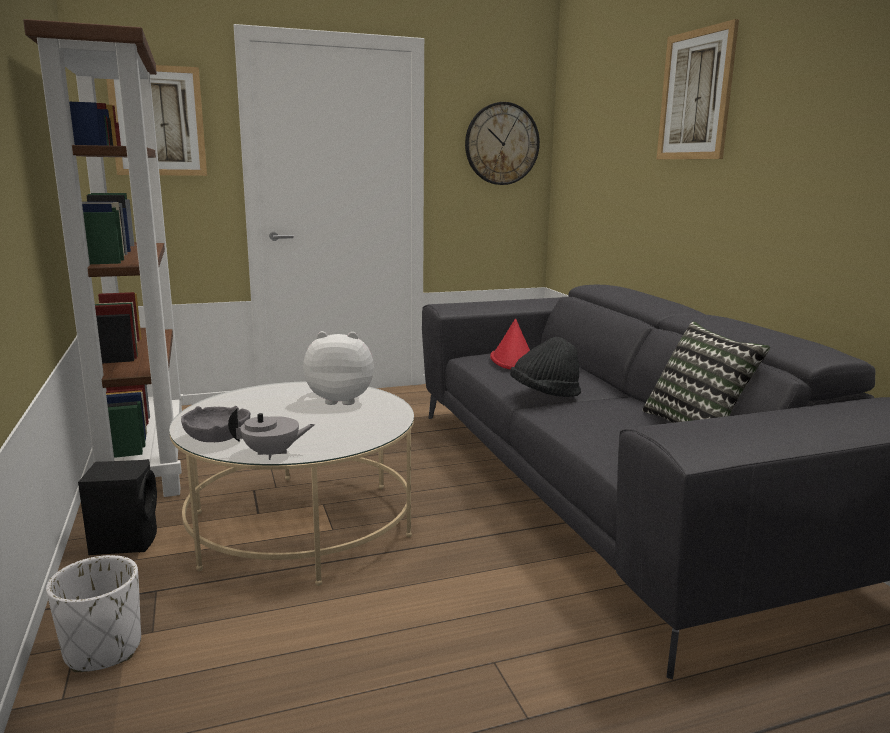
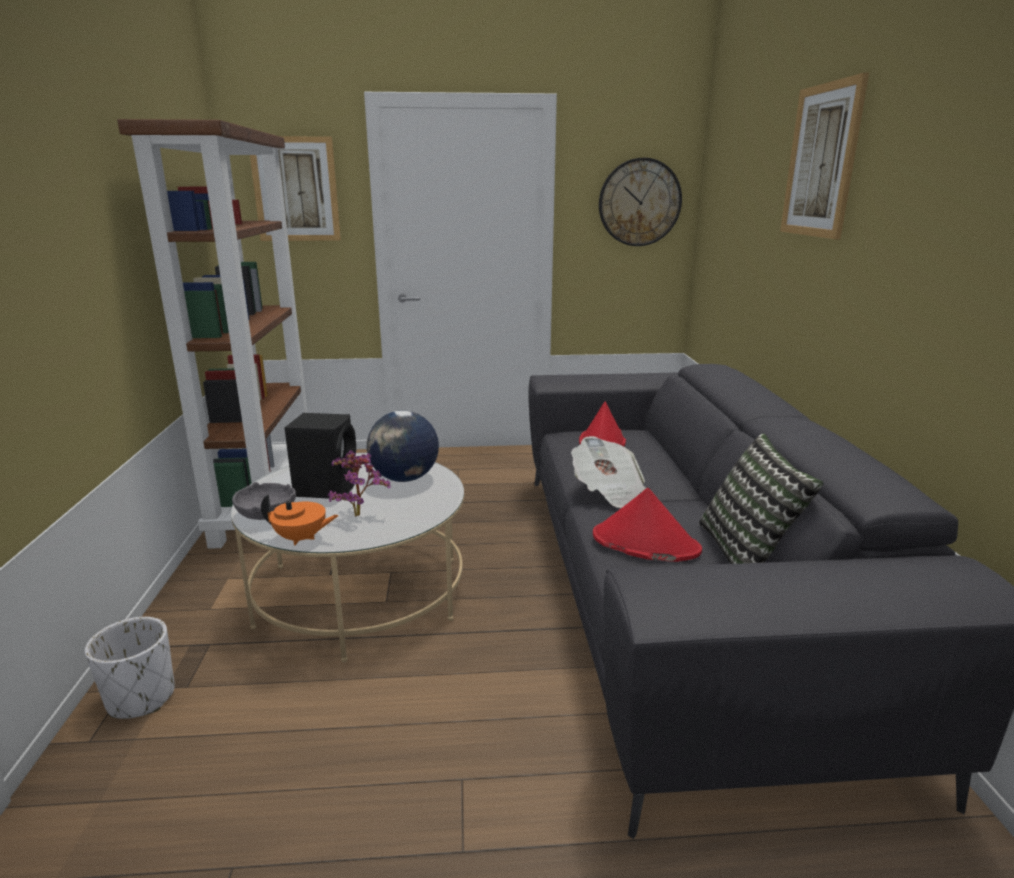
camera: 15 degrees right, 5 degrees up
black speaker [78,459,157,555] -> black speaker moved to [285,413,356,499]
grey teapot [228,407,315,460] -> orange teapot [261,494,339,546]
plush toy [303,331,374,405] -> globe [367,411,439,482]
black hat [510,337,581,397] -> newspaper [571,436,646,508]
none -> potted plant [328,450,391,517]
none -> red hat [593,488,702,562]

